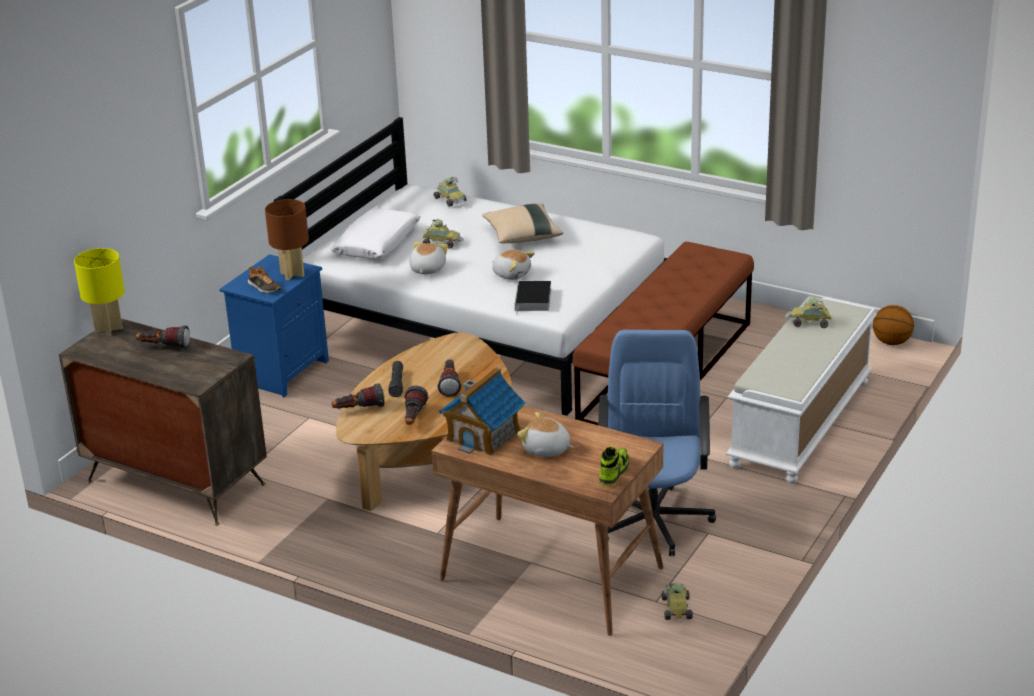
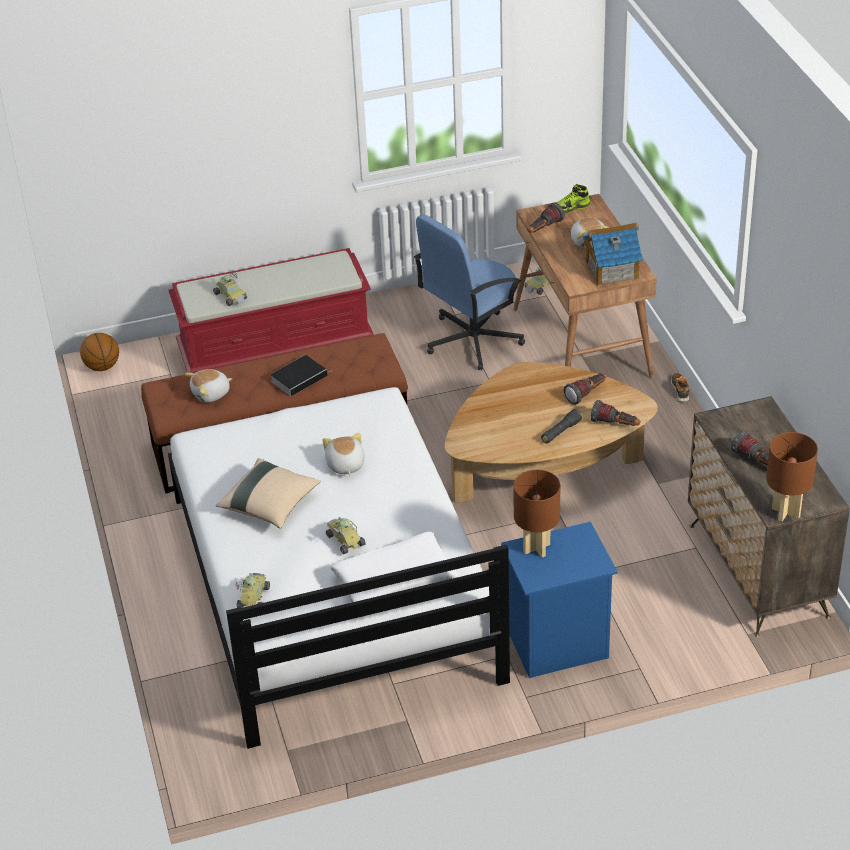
camera: 135 degrees left, 10 degrees up
yellow table lamp [74,248,125,337] -> brown table lamp [766,432,818,522]
shoe [248,267,281,293] -> shoe moved to [671,373,690,402]
plush toy [409,241,448,274] -> plush toy moved to [185,369,232,403]
flashlight [437,360,462,397] -> flashlight moved to [528,203,565,233]
book [515,281,551,315] -> book moved to [270,355,332,396]
white bench [726,296,877,484] -> red bench [168,248,374,373]

